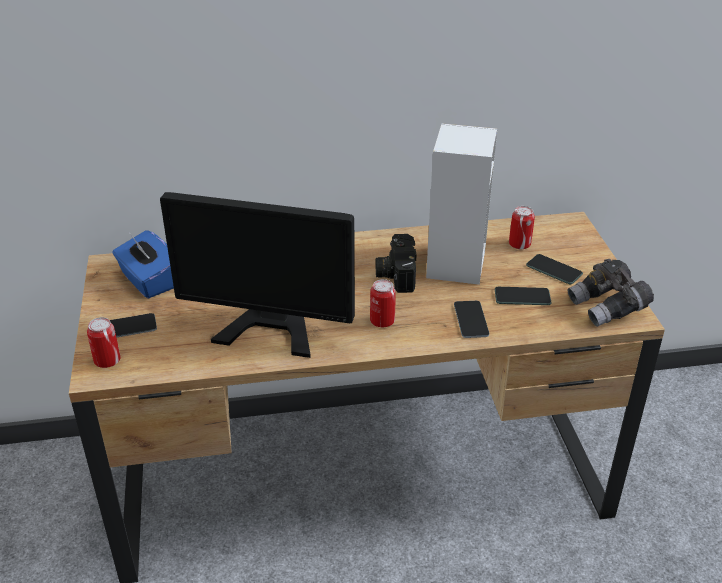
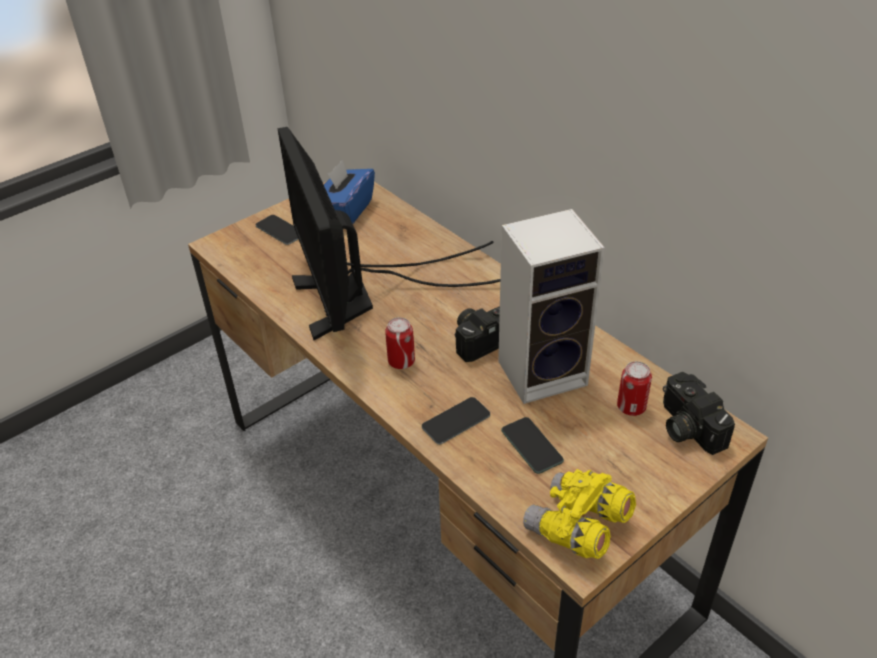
camera: 60 degrees right, 5 degrees up
can [87,317,121,368] -> none
phone [526,254,583,284] -> none
grey binoculars [567,259,654,327] -> yellow binoculars [523,469,636,559]
none -> camera [663,372,735,455]

